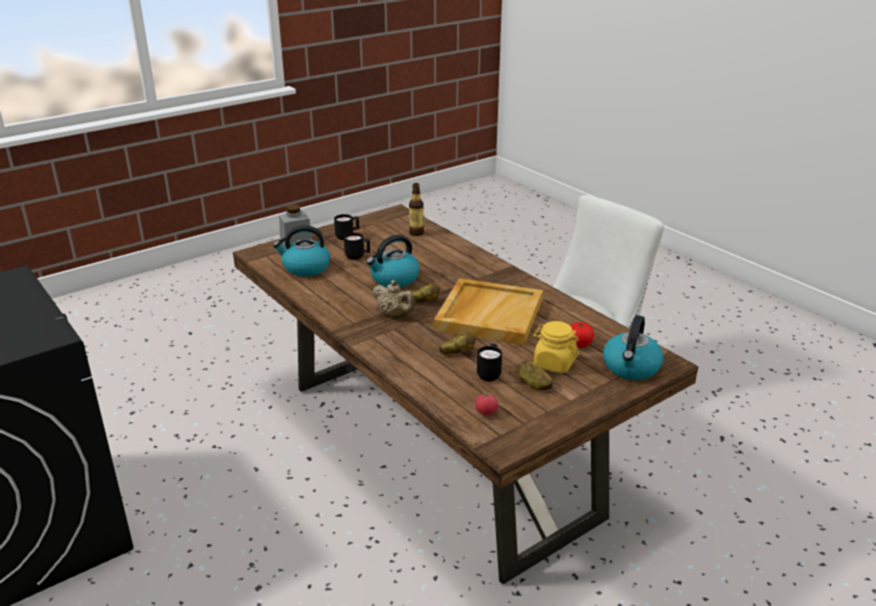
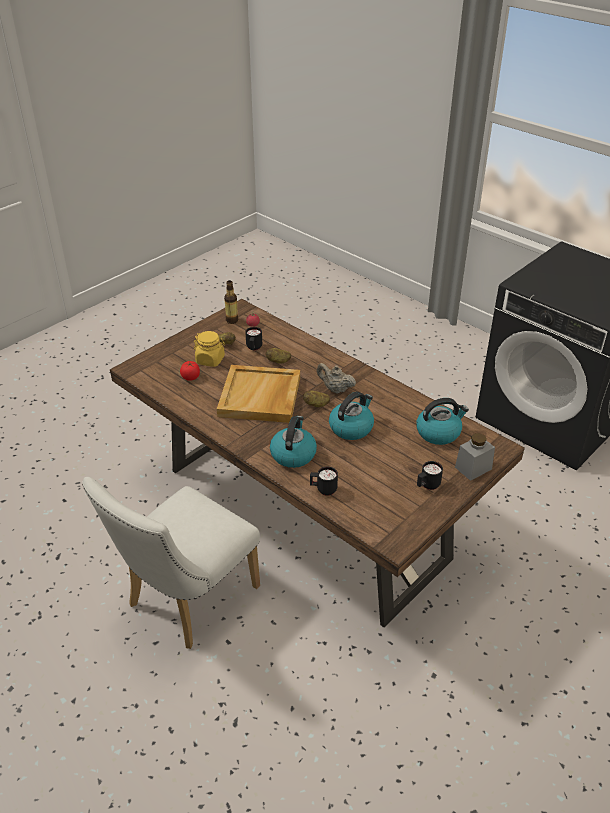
camera: 170 degrees right, 10 degrees up
black mug [344,233,370,260] -> black mug moved to [310,467,338,496]
bottle [409,183,424,236] -> bottle moved to [224,280,238,324]
kettle [603,315,663,380] -> kettle moved to [270,416,317,468]

